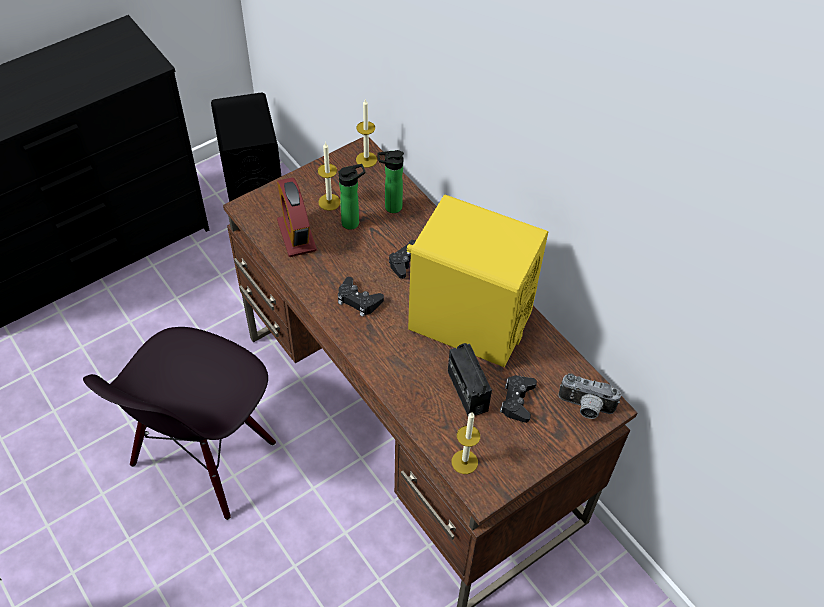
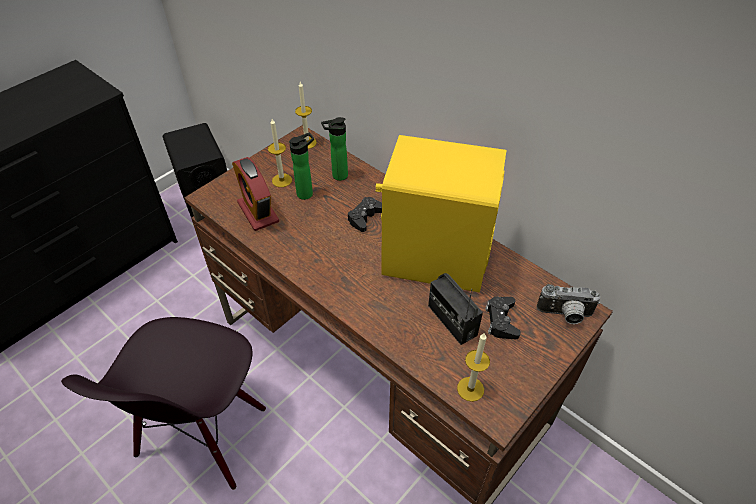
camera: 10 degrees left, 5 degrees down
black game controller [338,277,384,317] -> none

